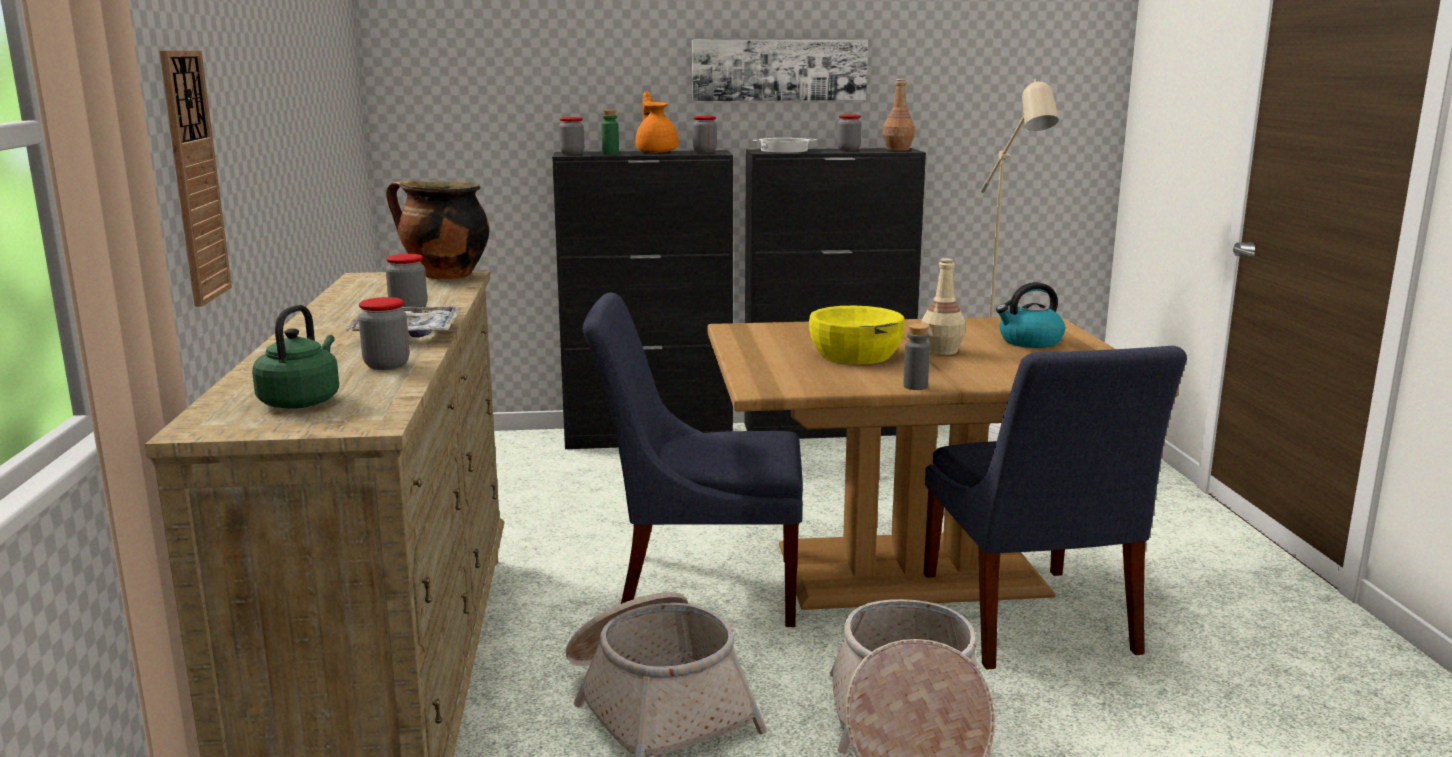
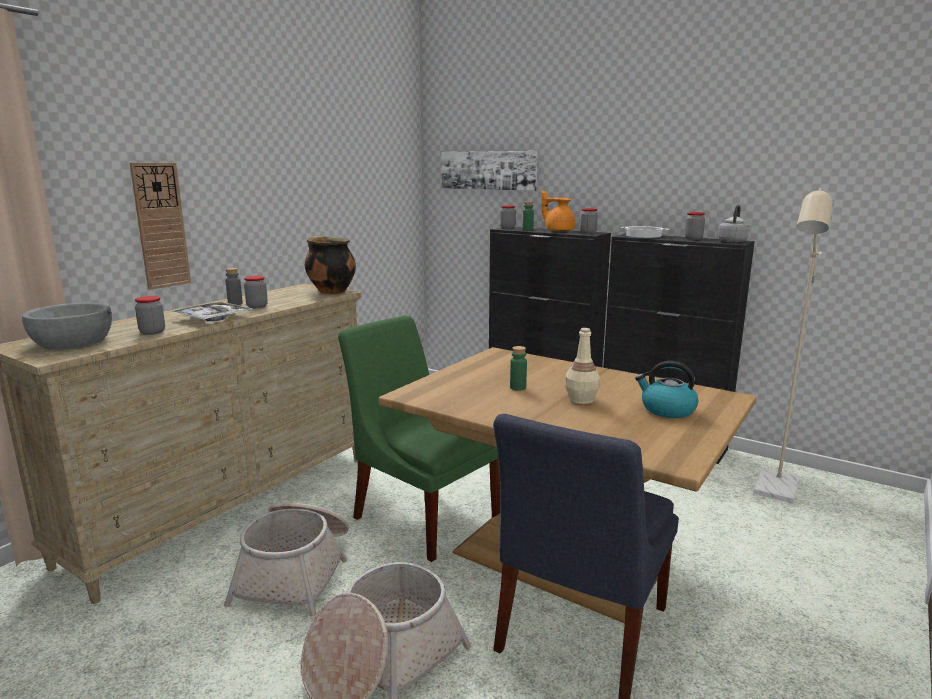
camera: 40 degrees right, 0 degrees up
green kettle [252,305,339,409] -> grey bowl [22,303,112,350]
blue chair [583,293,803,627] -> green chair [338,315,500,562]
orange teapot [635,91,678,153] -> orange teapot turned 75 degrees counterclockwise [541,191,575,231]
picture [692,40,868,101] -> picture moved to [441,151,538,191]
yellow bowl [809,306,905,364] -> green bottle [510,346,527,391]
brown bottle [882,79,915,151] -> grey kettle [717,205,750,243]
grey bottle [903,324,930,390] -> grey bottle moved to [225,268,243,305]

